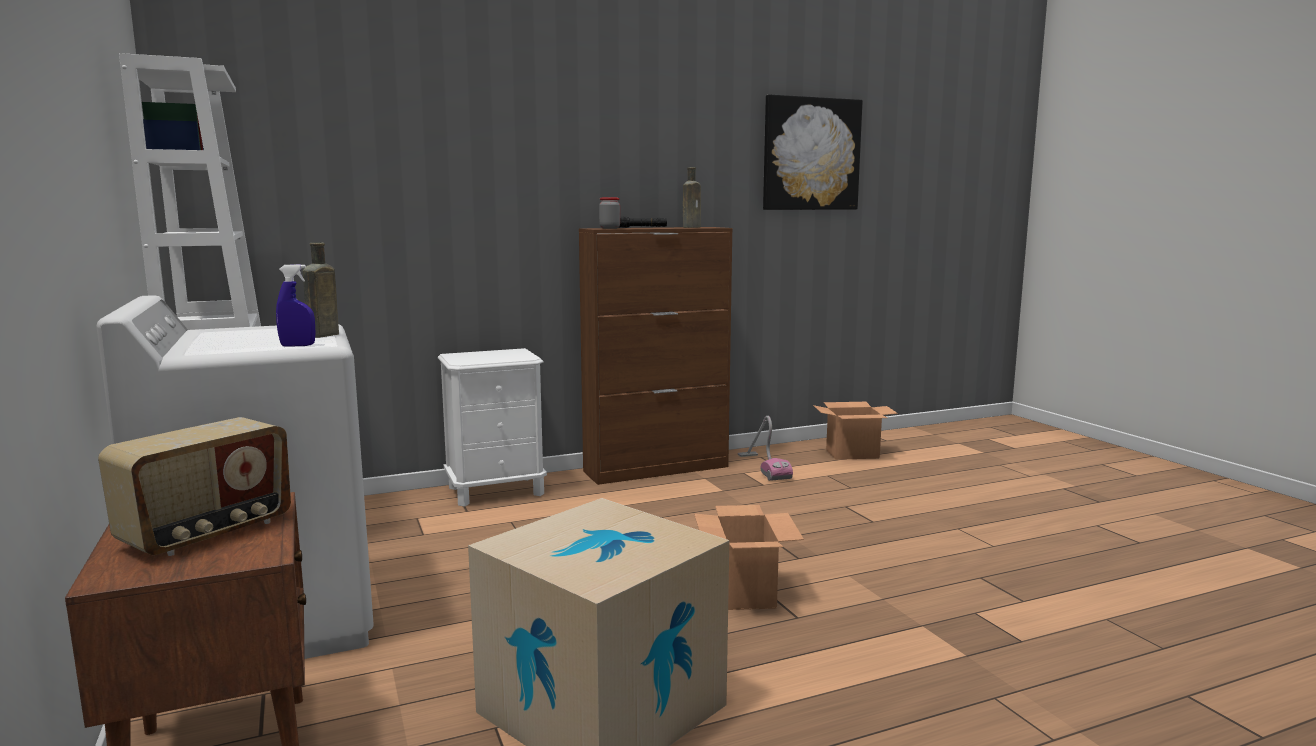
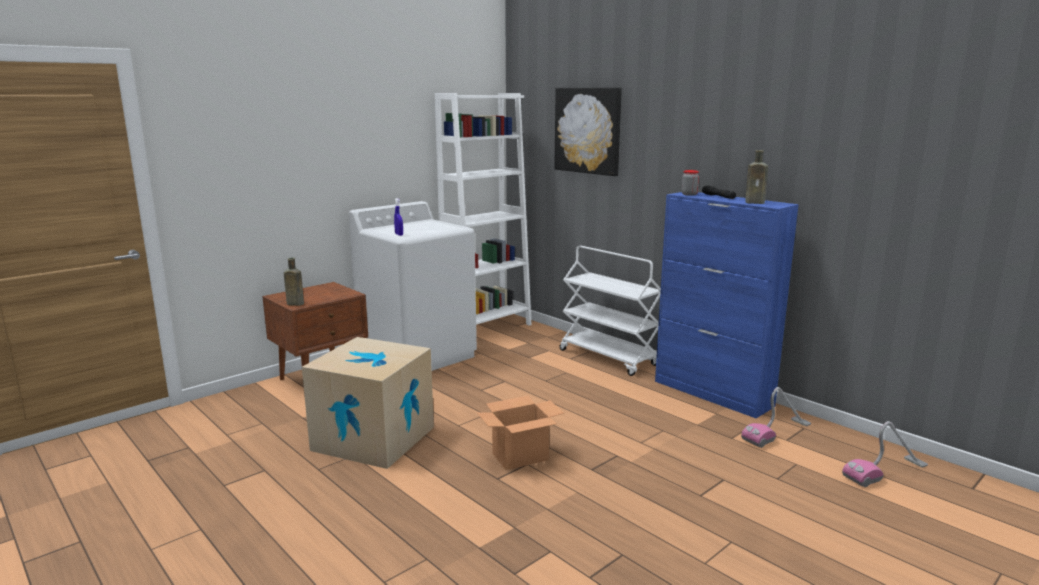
camera: 70 degrees right, 5 degrees up
radio [98,417,291,556] -> none
brown bottle [303,242,339,338] -> brown bottle moved to [284,258,304,306]
white nightstand [438,348,547,507] -> white cart [559,246,661,376]
brown cabinet [579,227,733,485] -> blue cabinet [655,192,799,418]
picture [763,94,863,210] -> picture moved to [554,88,622,176]
cardboard box [813,402,898,460] -> vacuum cleaner [842,421,928,487]

